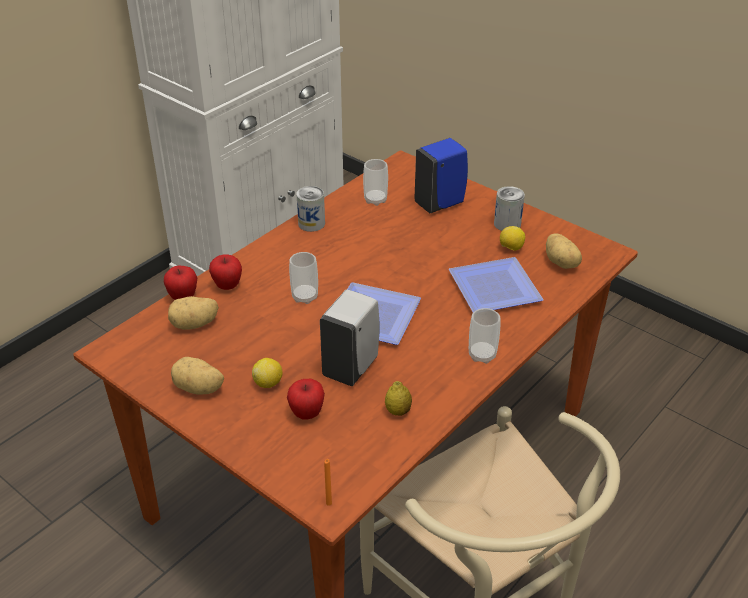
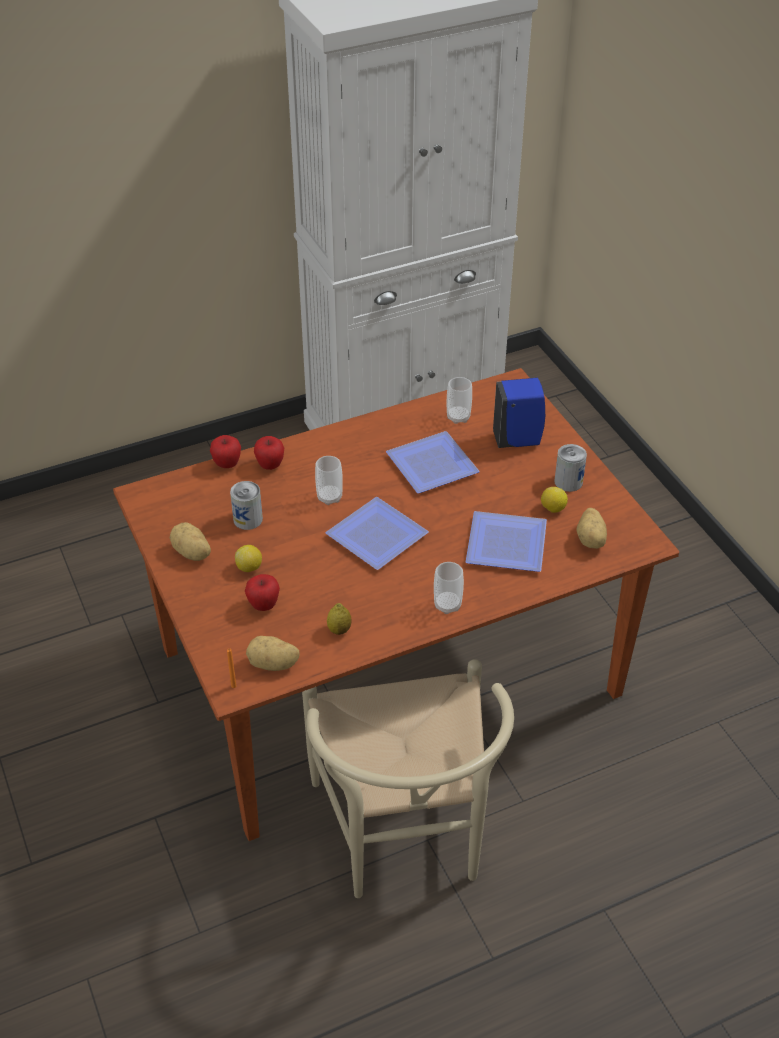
camera: 25 degrees right, 5 degrees up
potato [168,296,219,330] -> potato moved to [246,636,299,671]
can [296,186,325,232] -> can moved to [230,481,263,530]
white soap dispenser [320,289,379,386] -> none
none -> plate [386,431,480,493]

